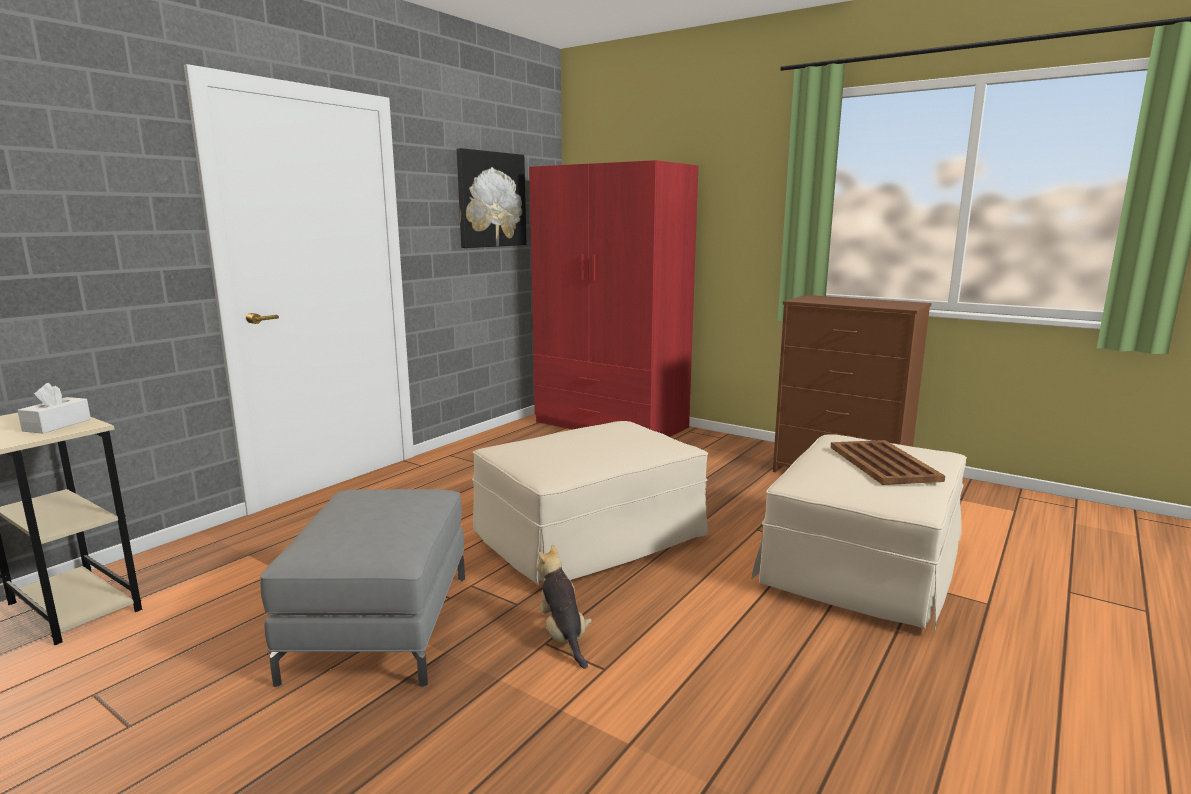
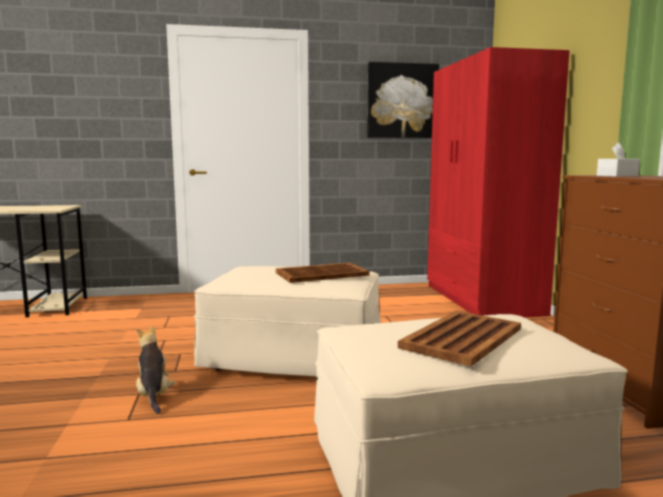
camera: 45 degrees right, 5 degrees down
white tissue box [17,383,91,434] -> white tissue box moved to [597,142,640,176]
grey ottoman [260,489,465,687] -> none
plush toy [536,544,592,669] -> plush toy turned 45 degrees counterclockwise [136,326,175,414]
none -> brown tray [276,263,369,283]

